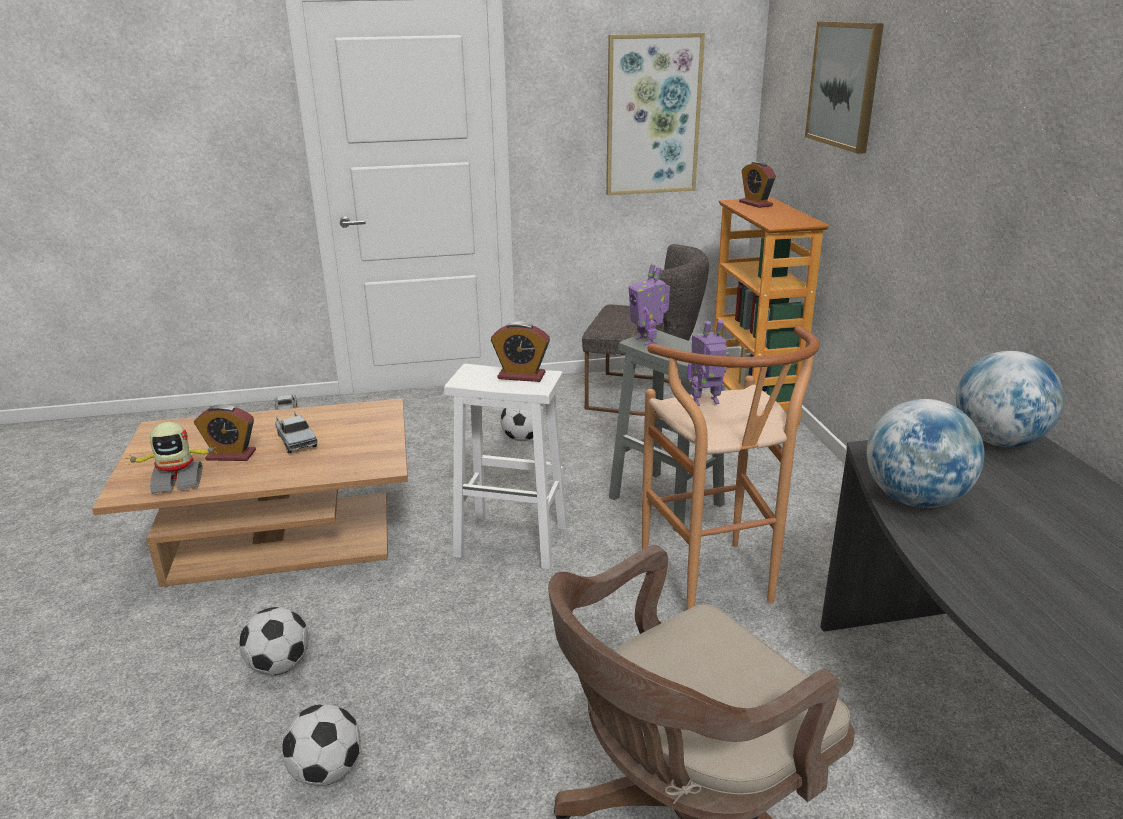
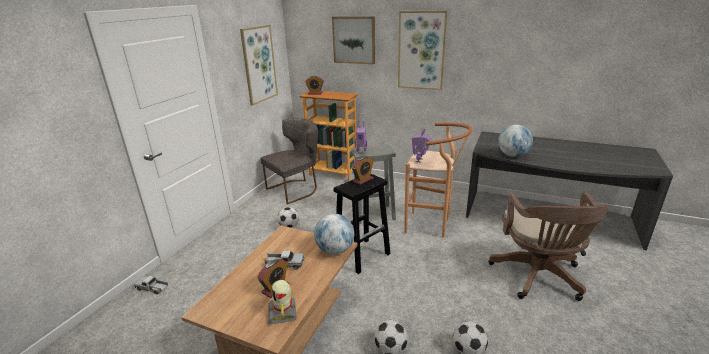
camera: 55 degrees left, 0 degrees up
toy robot [126,422,218,494] -> toy robot turned 150 degrees clockwise [268,280,296,324]
white stool [444,364,568,570] -> black stool [333,174,390,274]
globe [956,351,1064,447] -> globe moved to [314,214,354,255]
none -> picture [398,10,448,90]

